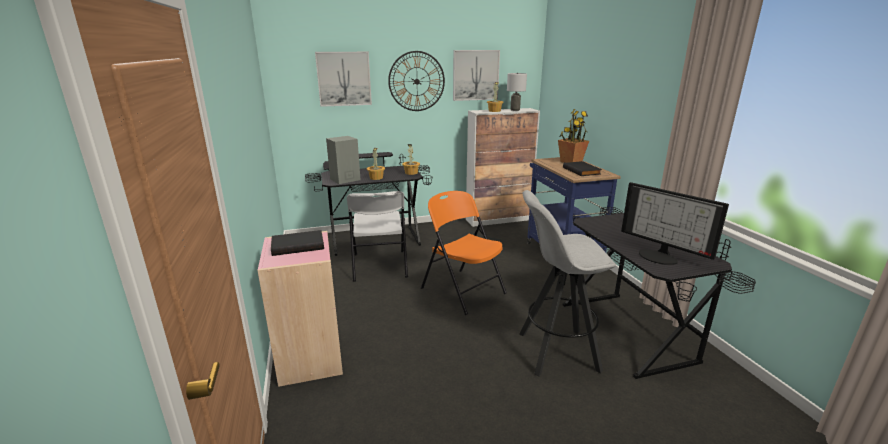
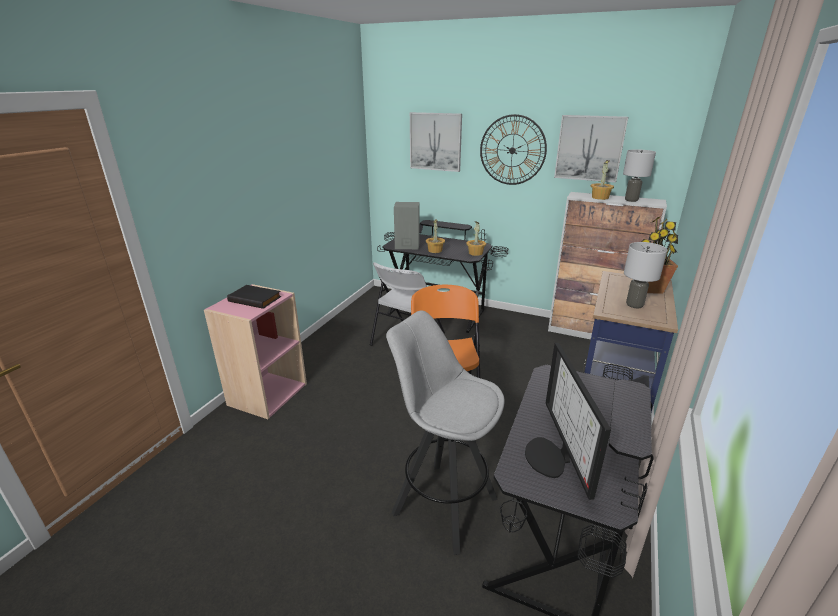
camera: 40 degrees right, 5 degrees up
black book [563,161,602,176] -> white table lamp [624,242,667,308]

